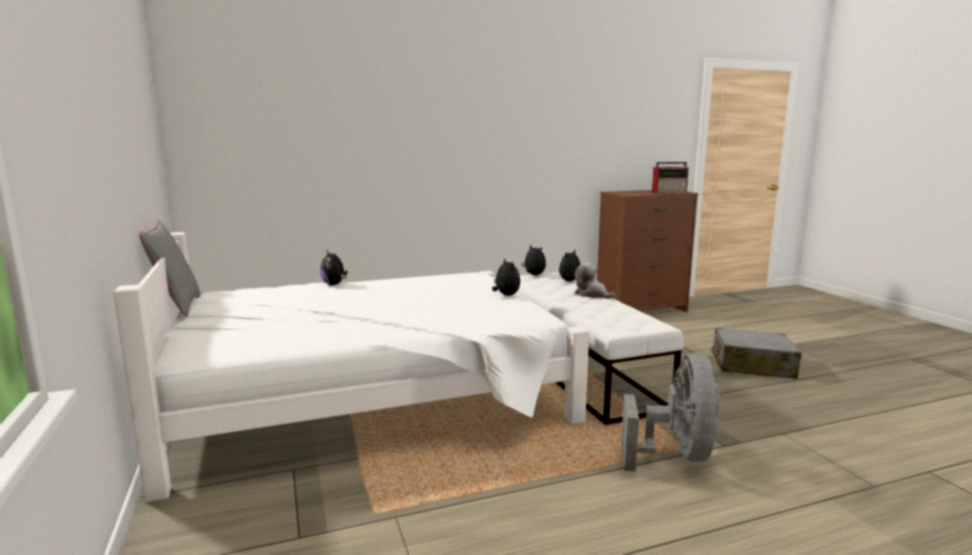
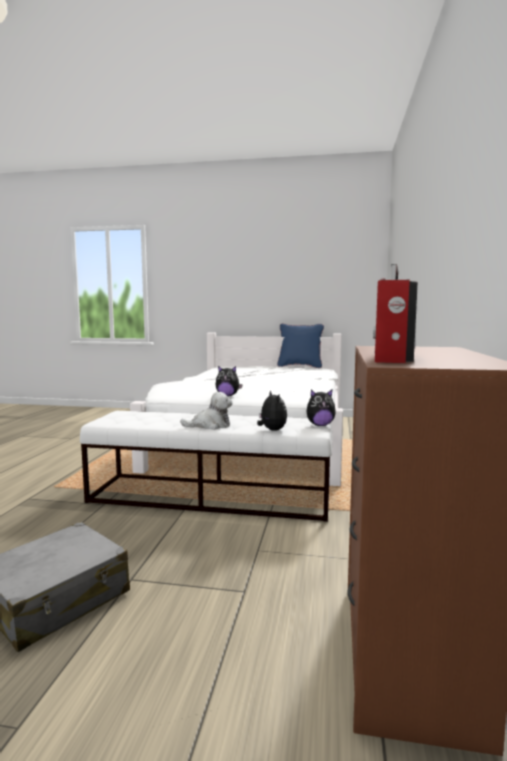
camera: 120 degrees right, 5 degrees down
grey pillow [139,221,201,317] -> blue pillow [277,323,324,368]
plush toy [320,251,348,285] -> none
grey fan [621,353,721,472] -> none

